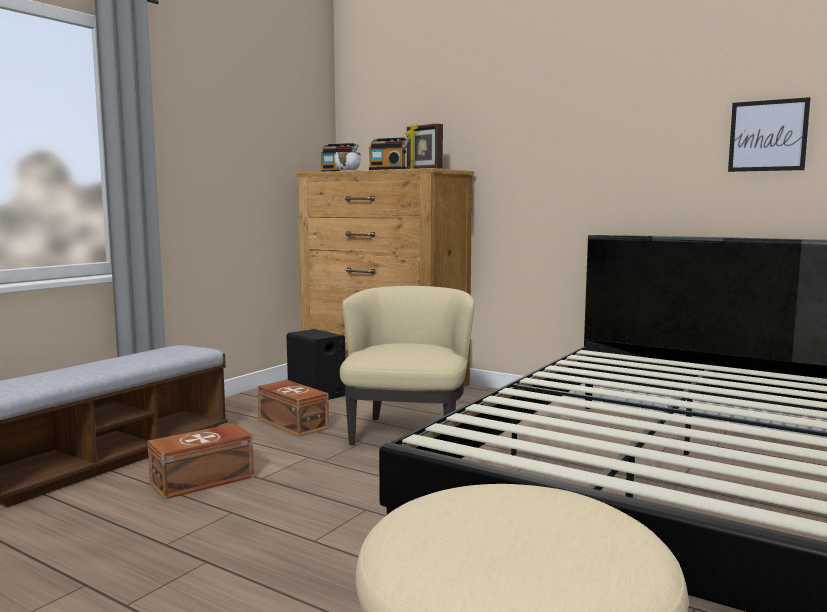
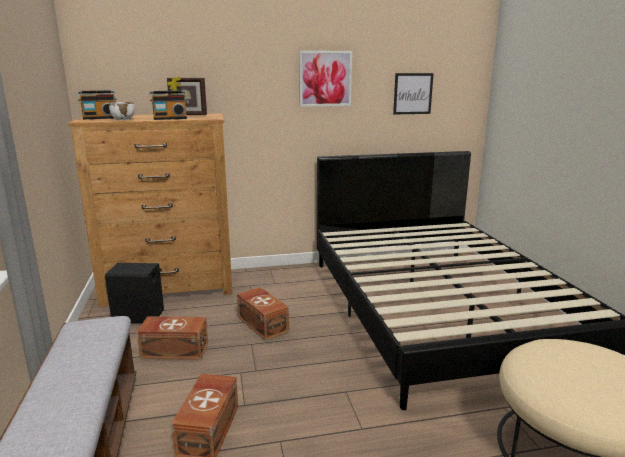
camera: 45 degrees left, 10 degrees up
beige armchair [340,286,474,446] -> brown storage box [237,287,289,341]
none -> picture [299,51,352,107]

